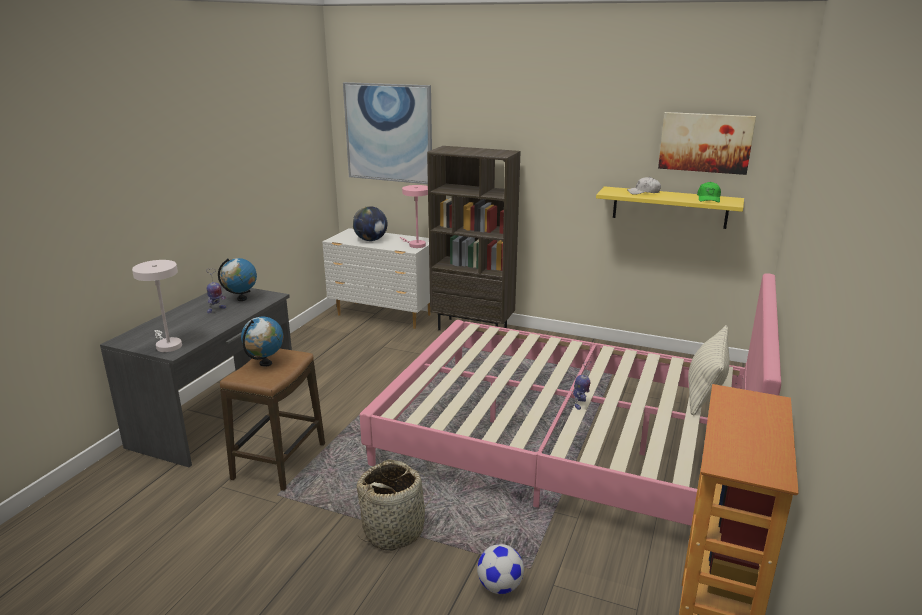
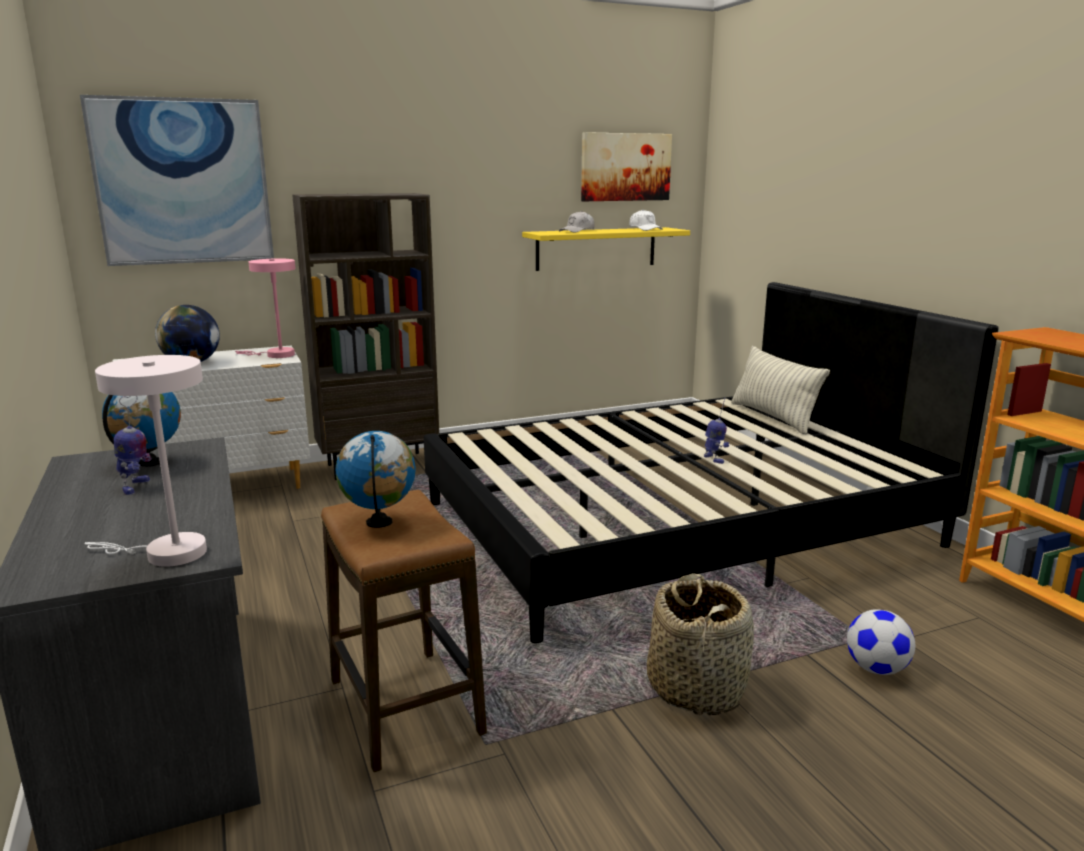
camera: 45 degrees left, 5 degrees down
pink bed [360,273,781,526] -> black bed [424,282,998,643]
green cap [697,182,721,202] -> white cap [629,210,663,231]

